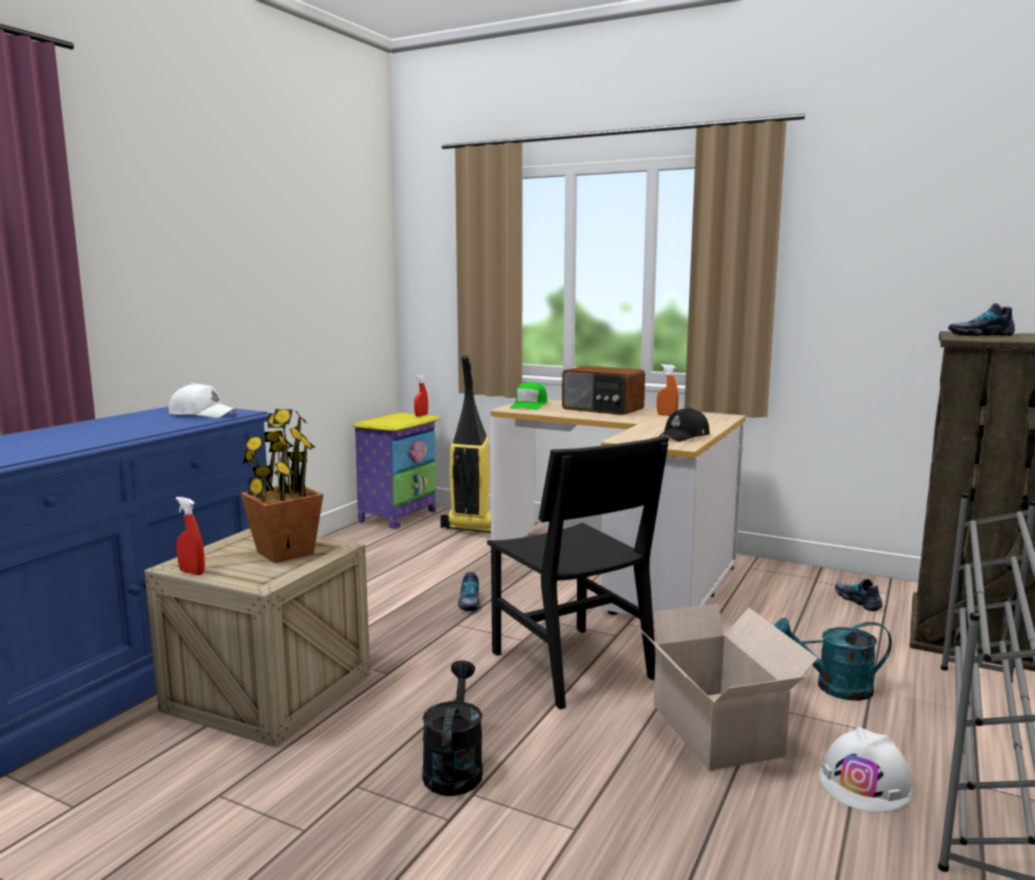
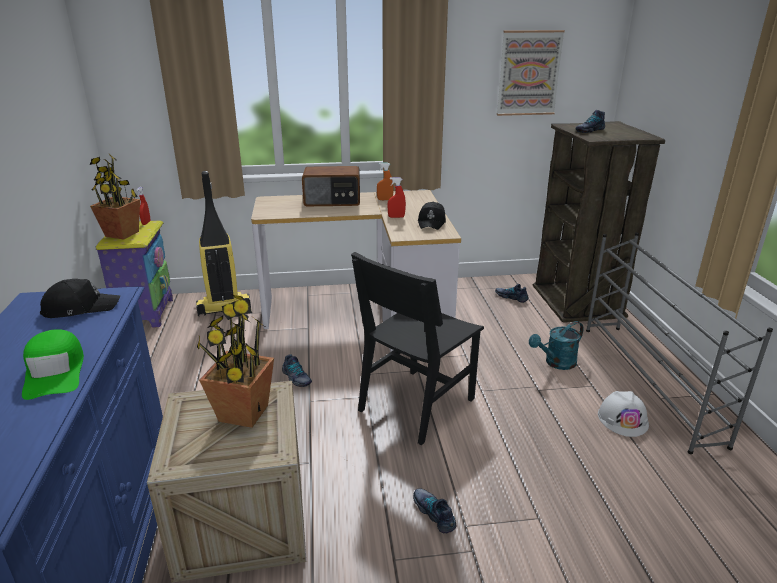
camera: 35 degrees left, 15 degrees up
white cap [169,383,236,418] -> black cap [40,279,120,318]
red spray bottle [176,497,205,575] -> red spray bottle moved to [387,177,406,218]
black watering can [422,660,483,796] -> shoe [413,488,456,533]
black chair [487,435,669,710] -> black chair turned 105 degrees clockwise [351,252,484,445]
green cap [510,382,547,410] -> green cap moved to [22,329,84,400]
cardboard box [632,604,818,771] -> none
none -> potted plant [90,154,140,239]
none -> picture [497,30,565,116]

